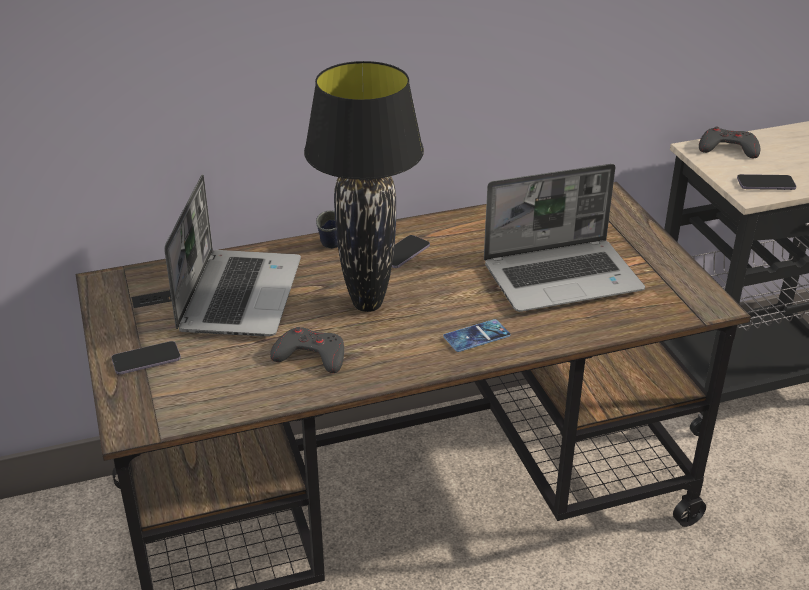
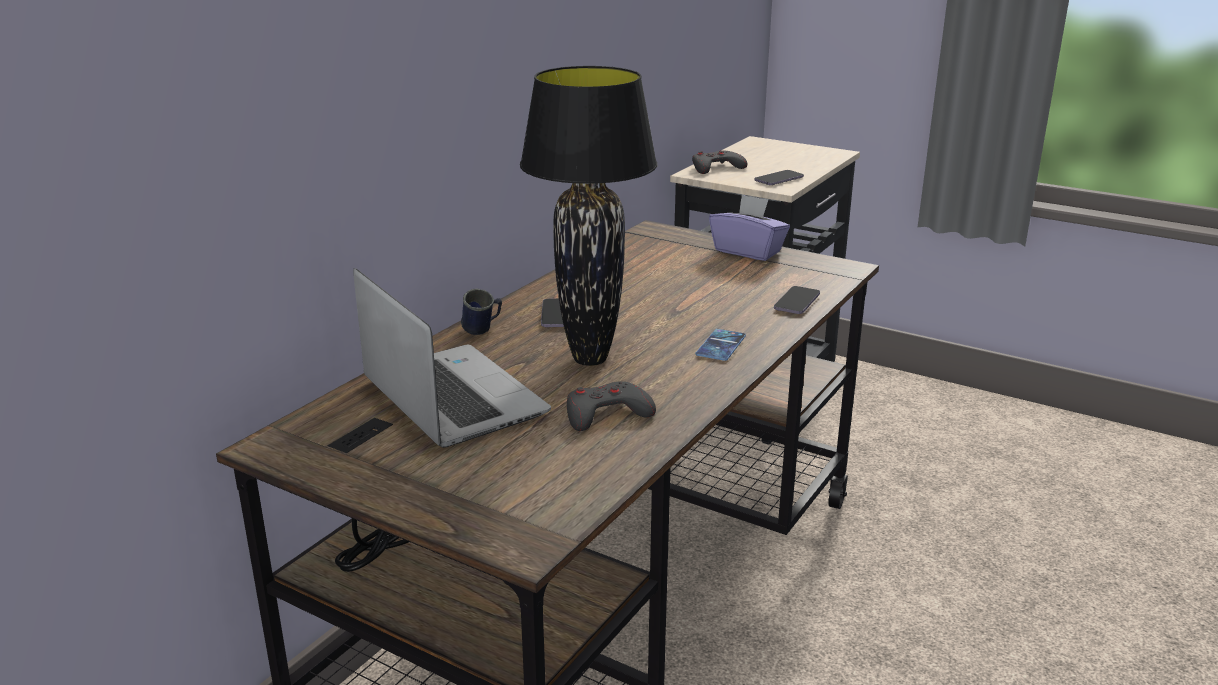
camera: 40 degrees left, 10 degrees down
phone [111,341,181,375] -> phone moved to [774,286,820,314]
laptop [484,164,645,312] -> none
none -> purple tissue box [709,194,790,261]

